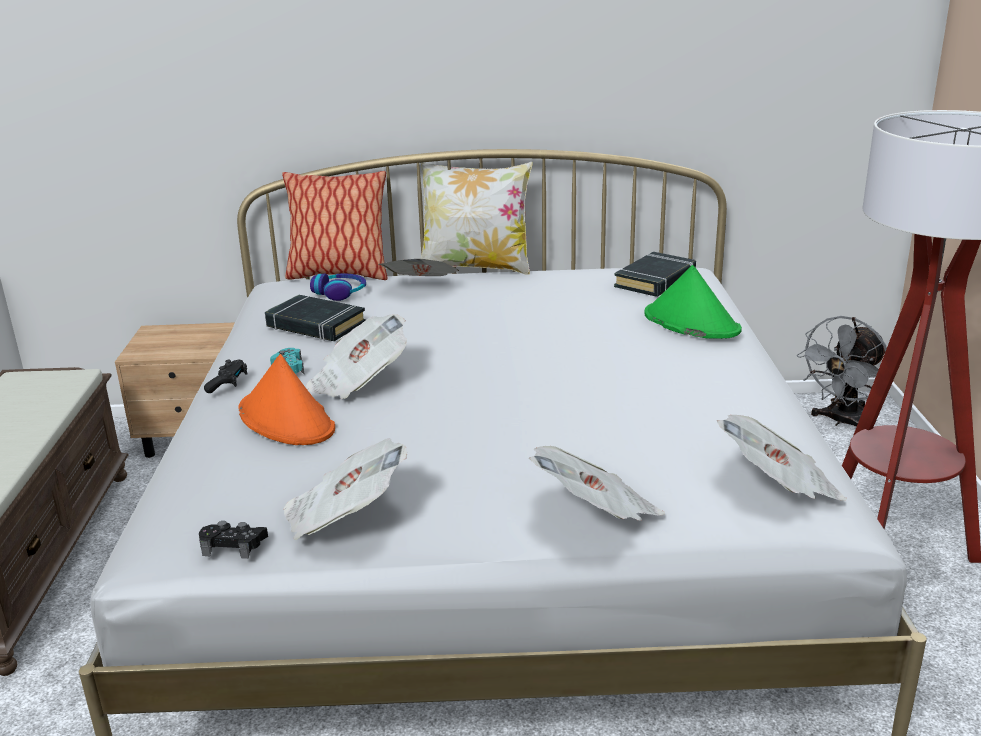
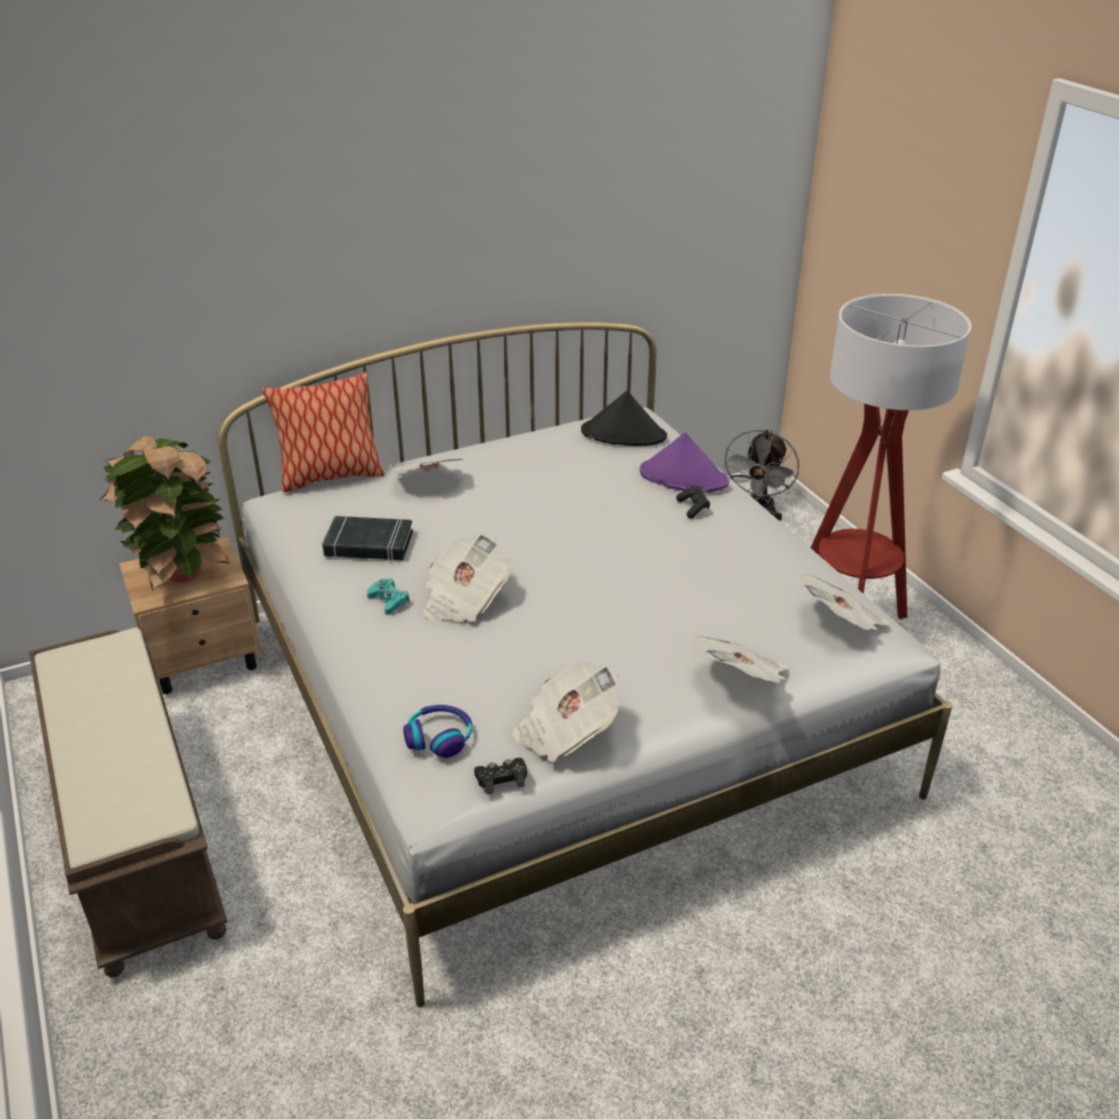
camera: 25 degrees left, 10 degrees up
black game controller [204,359,247,393] -> black game controller moved to [676,487,710,518]
orange hat [239,354,335,445] -> none
headphones [310,273,366,301] -> headphones moved to [403,705,472,758]
pillow [421,162,533,275] -> none
black book [614,252,696,297] -> black hat [581,391,667,446]
green hat [644,265,742,339] -> purple hat [640,432,729,493]
none -> potted plant [100,435,231,591]

